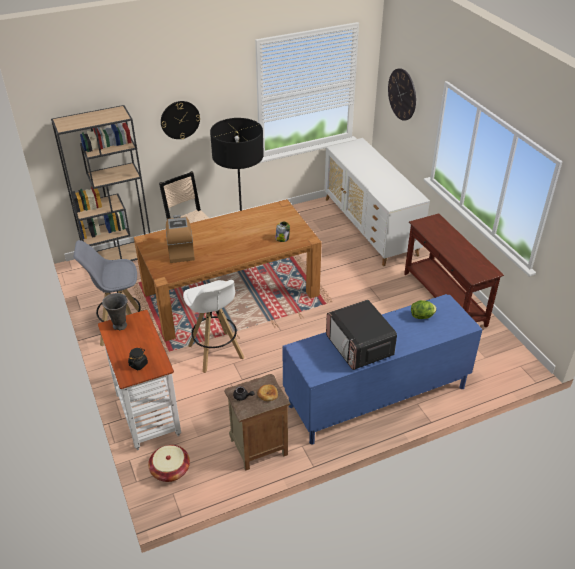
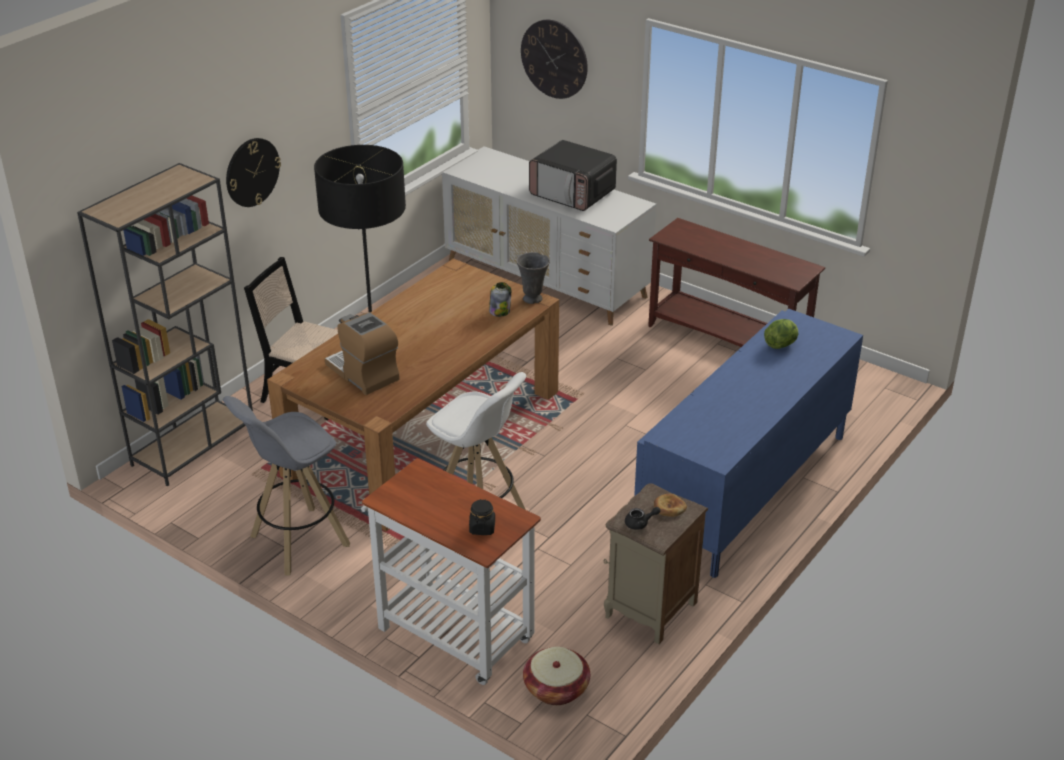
camera: 30 degrees left, 5 degrees down
grey vase [102,293,128,330] -> grey vase moved to [516,252,550,304]
microwave [326,300,397,370] -> microwave moved to [529,140,617,211]

